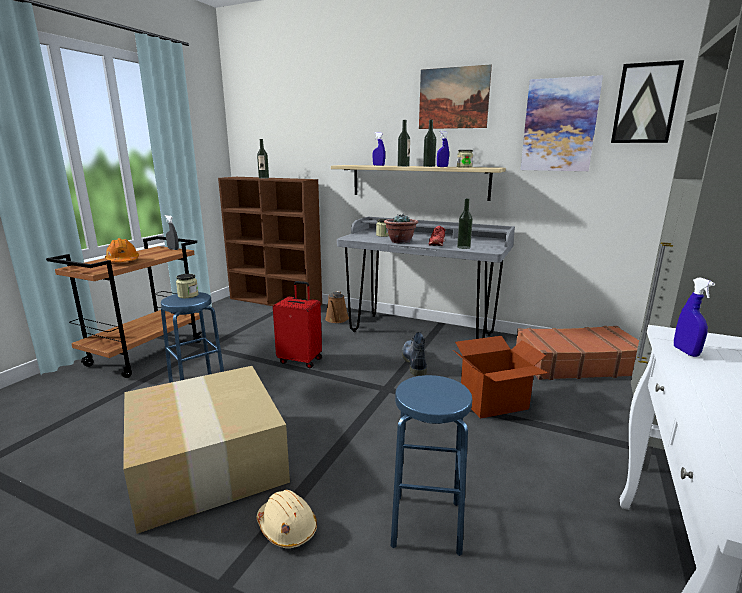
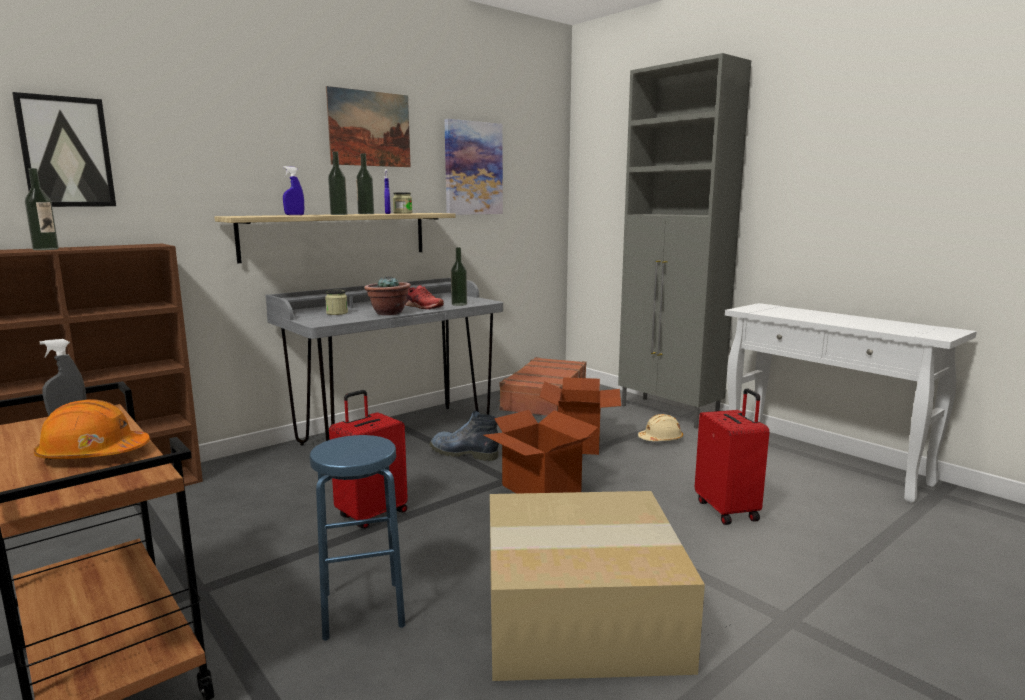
camera: 65 degrees left, 5 degrees down
jar [176,274,198,298] -> none
beige hard hat [257,490,317,548] -> beige hard hat moved to [638,414,683,441]
brown watering can [325,291,349,323] -> none
blue stool [391,375,472,556] -> red suitcase [695,389,769,525]
picture [611,60,684,143] -> picture moved to [12,92,116,207]
blue spray bottle [674,277,715,357] -> none
none -> cardboard box [484,410,599,494]

